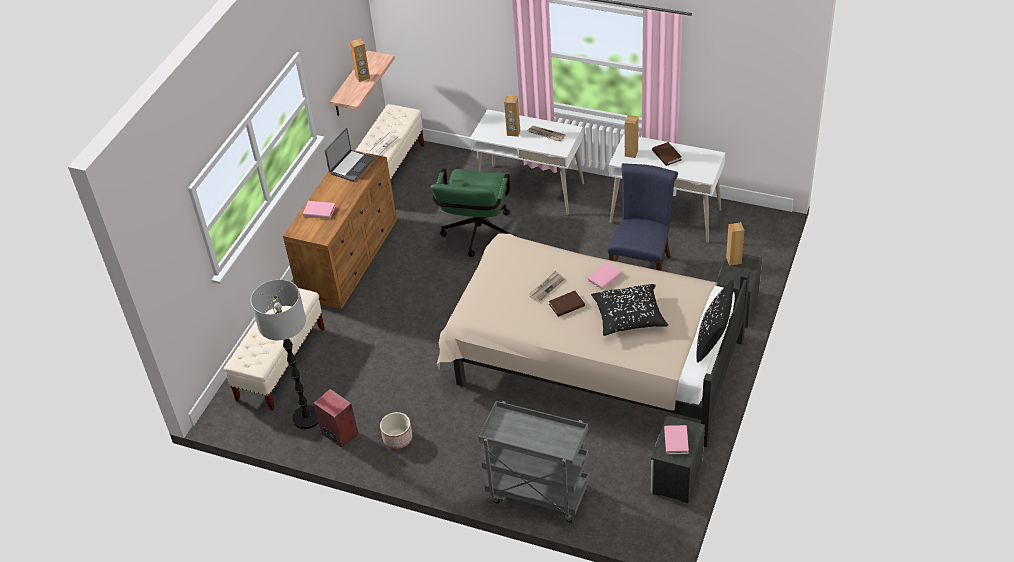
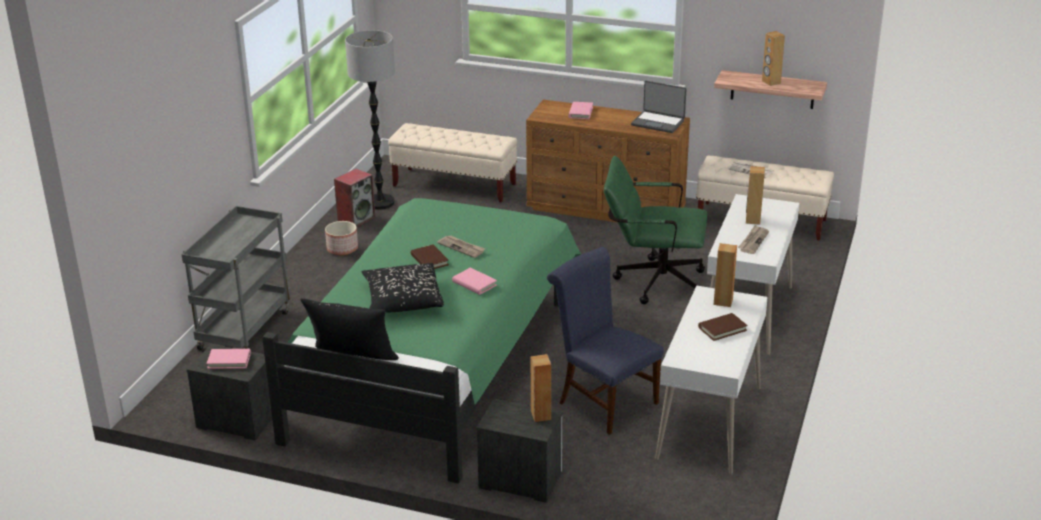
camera: 85 degrees right, 15 degrees down
beige bed [437,234,750,447] -> green bed [262,198,581,484]
blue chair [608,163,678,271] -> blue chair turned 150 degrees counterclockwise [547,247,664,435]

